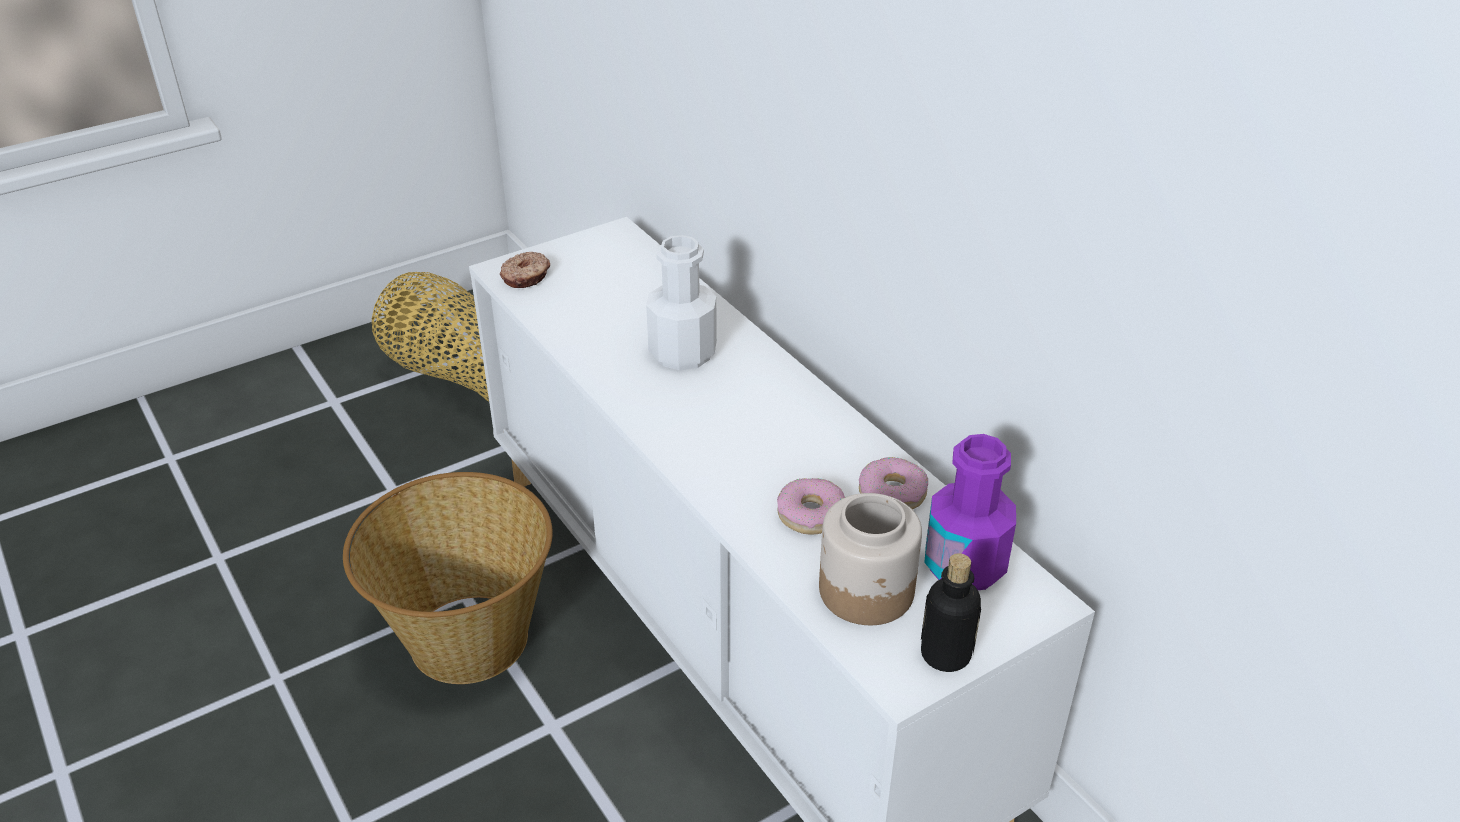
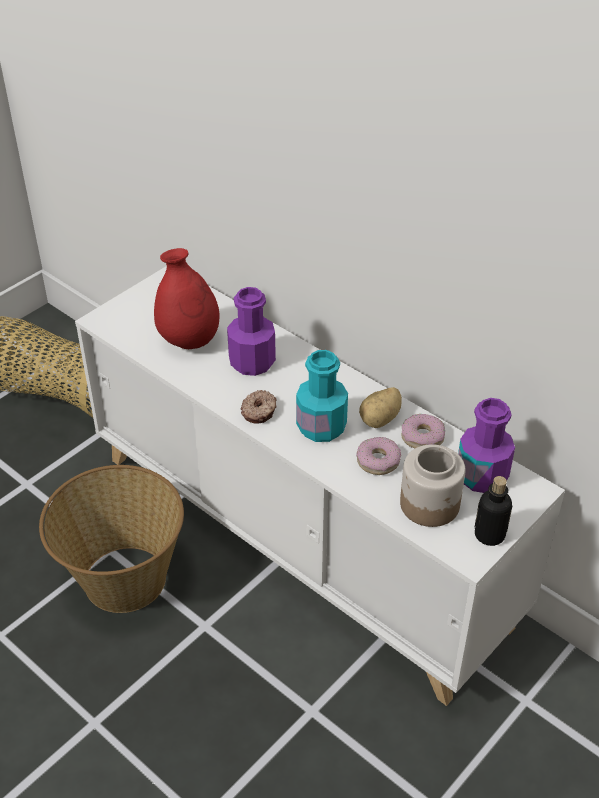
camera: 15 degrees left, 5 degrees up
donut [500,252,550,288] -> donut moved to [241,390,276,424]
white bottle [646,235,717,370] -> purple bottle [227,287,276,376]
none -> red vase [154,248,220,349]
none -> turquoise bottle [296,350,348,442]
none -> potato [359,387,402,428]

